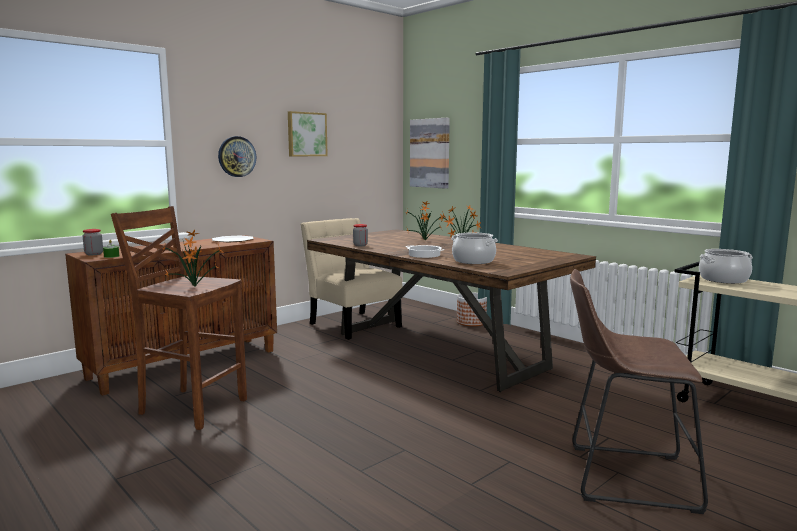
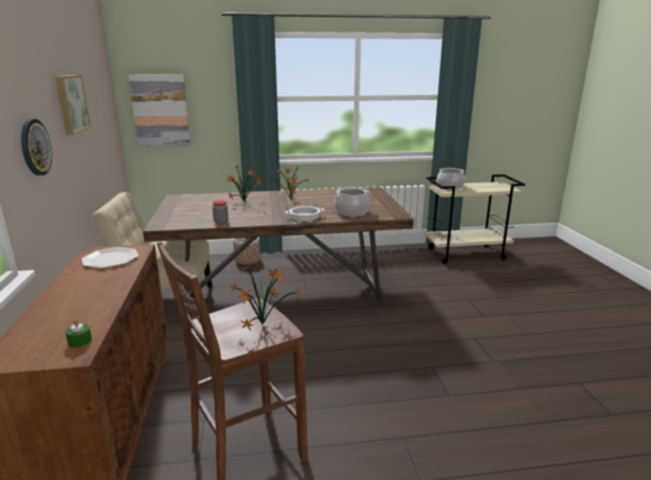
camera: 55 degrees left, 10 degrees up
jar [83,229,103,255] -> none
brown stool [570,269,708,514] -> none

